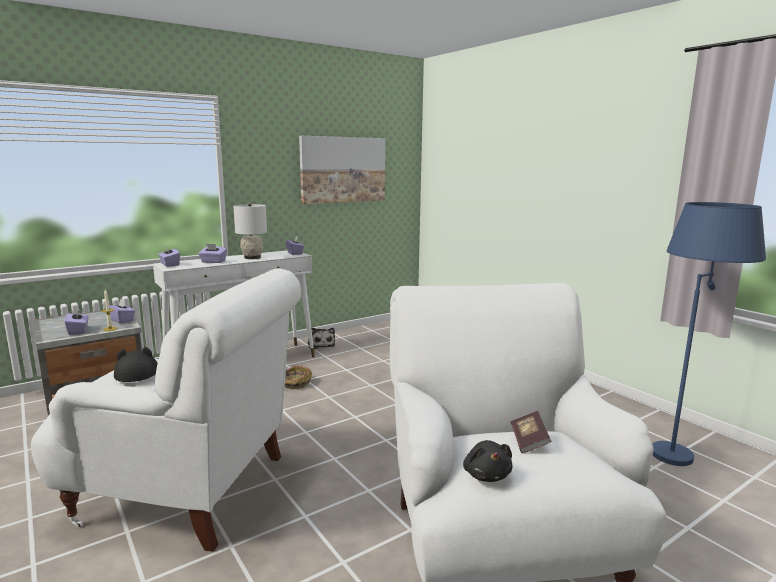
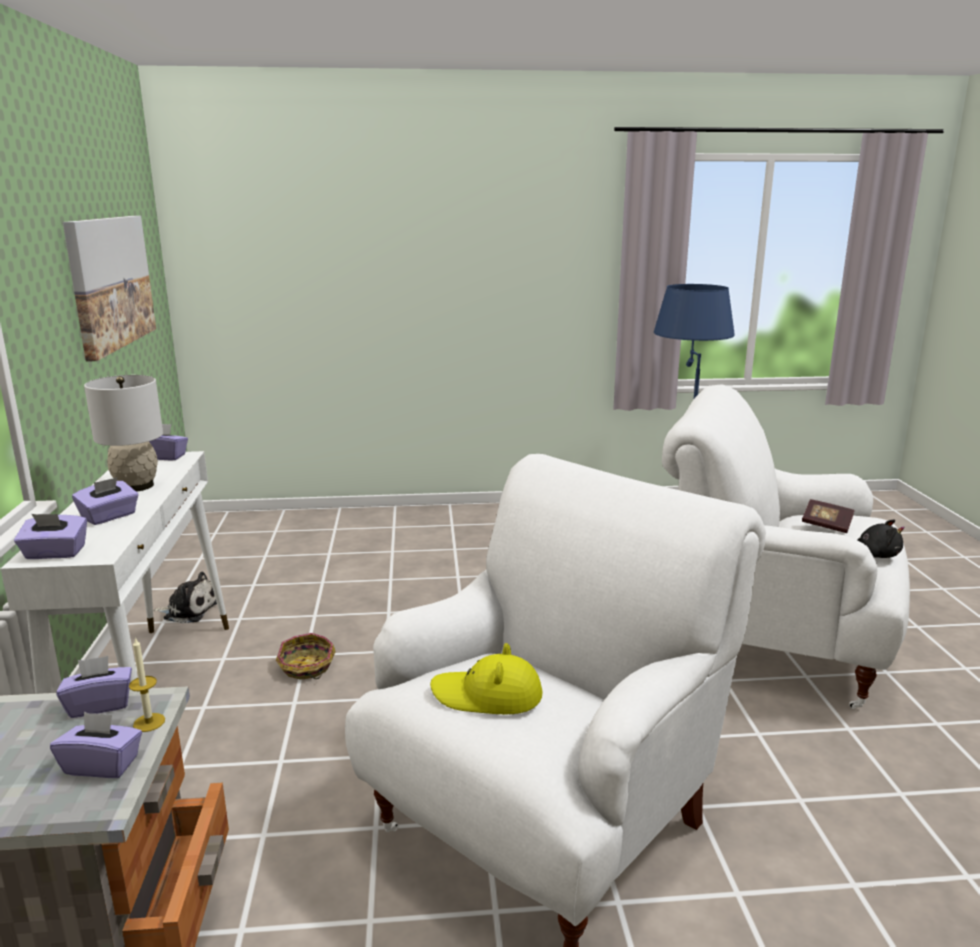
camera: 60 degrees left, 5 degrees up
black hat [114,347,158,382] -> yellow hat [430,643,543,714]

